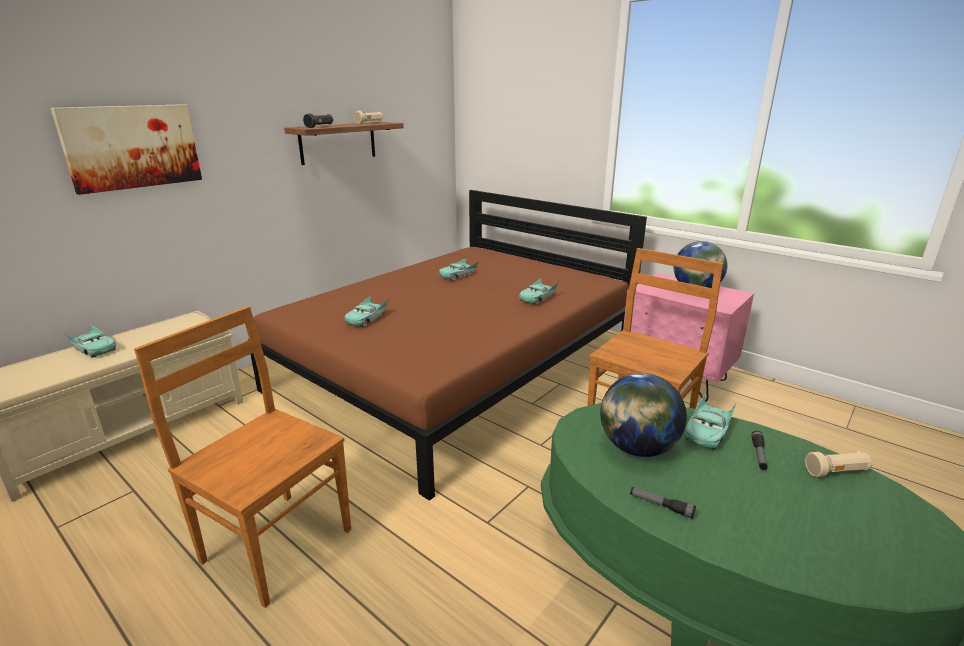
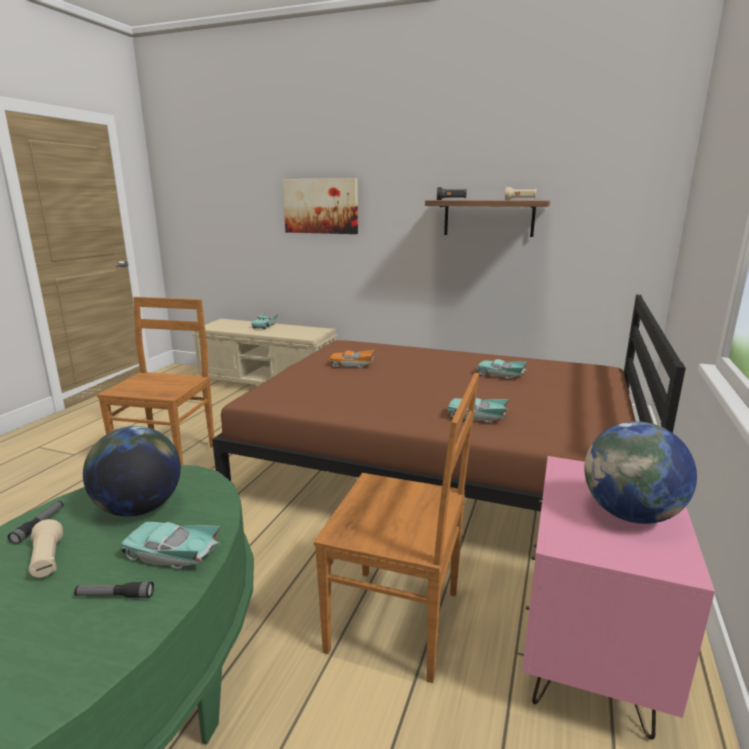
camera: 70 degrees right, 5 degrees down
turquoise toy car [344,296,388,327] -> orange toy car [330,350,375,368]
beige flashlight [805,451,872,477] -> beige flashlight moved to [28,519,63,578]

